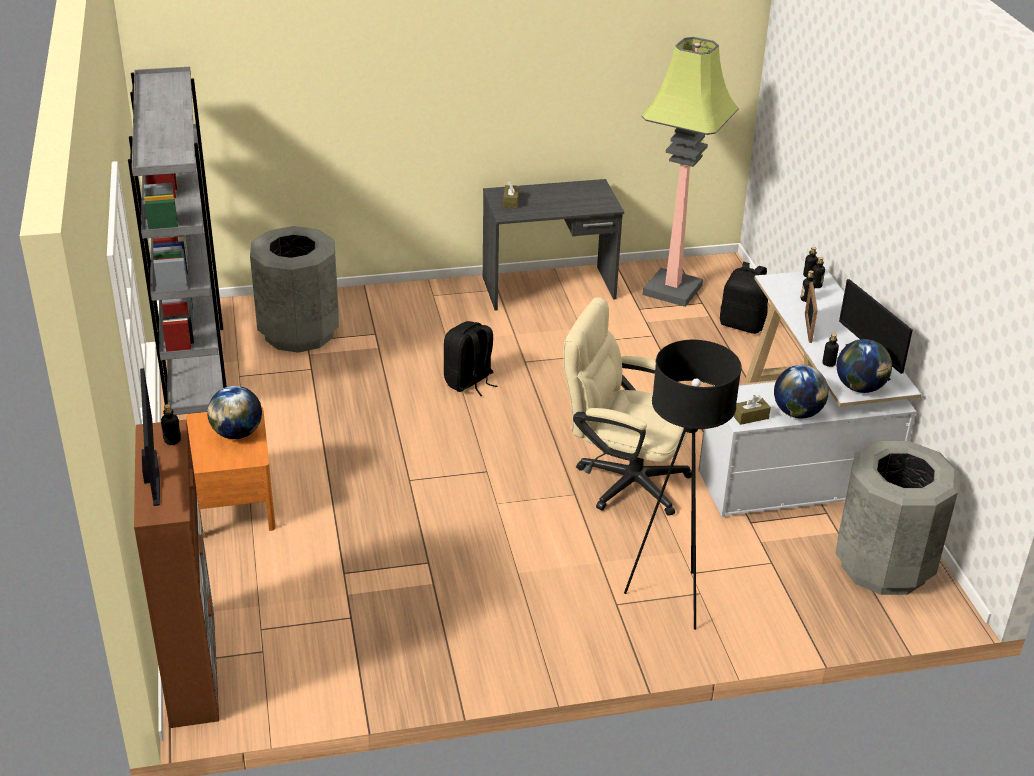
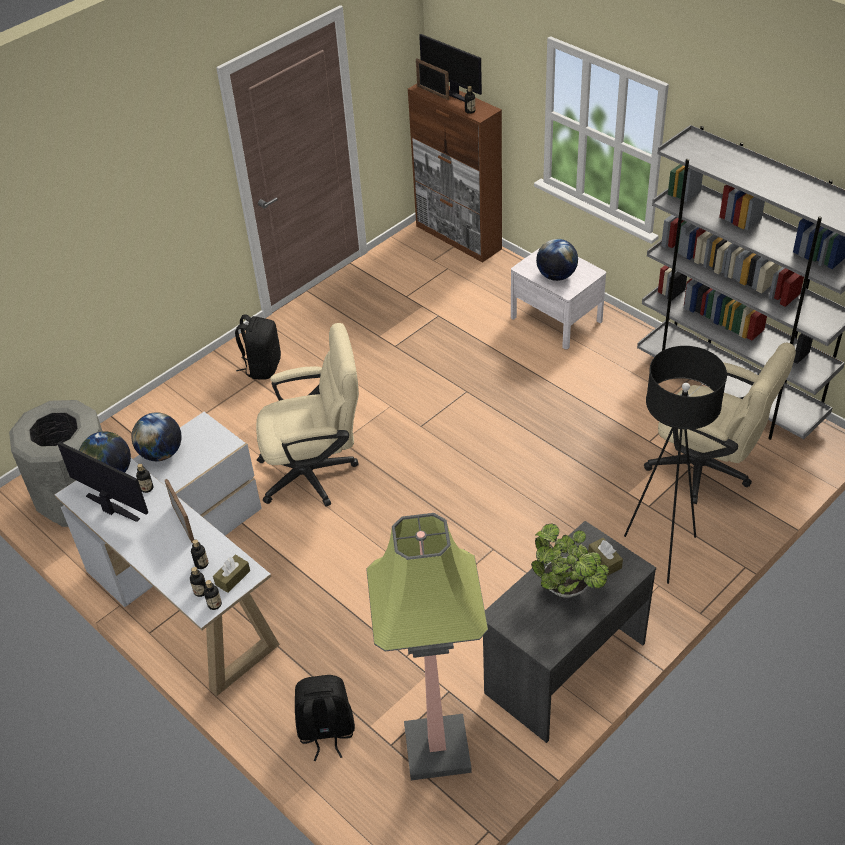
camera: 150 degrees right, 10 degrees up
orange nightstand [186,407,276,539] -> white nightstand [511,247,606,350]
grey trash can [250,226,339,353] -> beige office chair [644,343,796,504]
black backpack [444,321,498,396] -> black backpack moved to [235,314,281,380]
black floor lamp [624,340,742,630] -> black floor lamp moved to [624,346,727,584]
brown tissue box [733,395,771,425] -> brown tissue box moved to [213,555,250,593]
none -> picture frame [416,59,449,100]
none -> potted plant [531,523,609,598]

